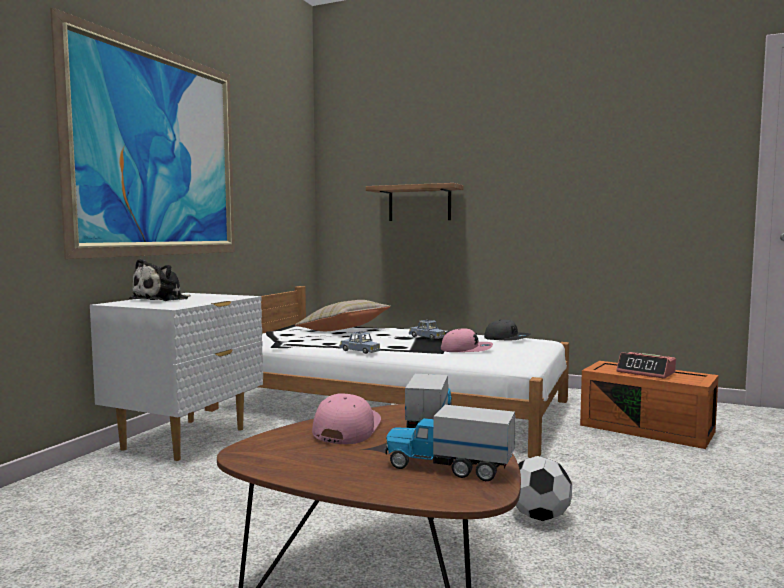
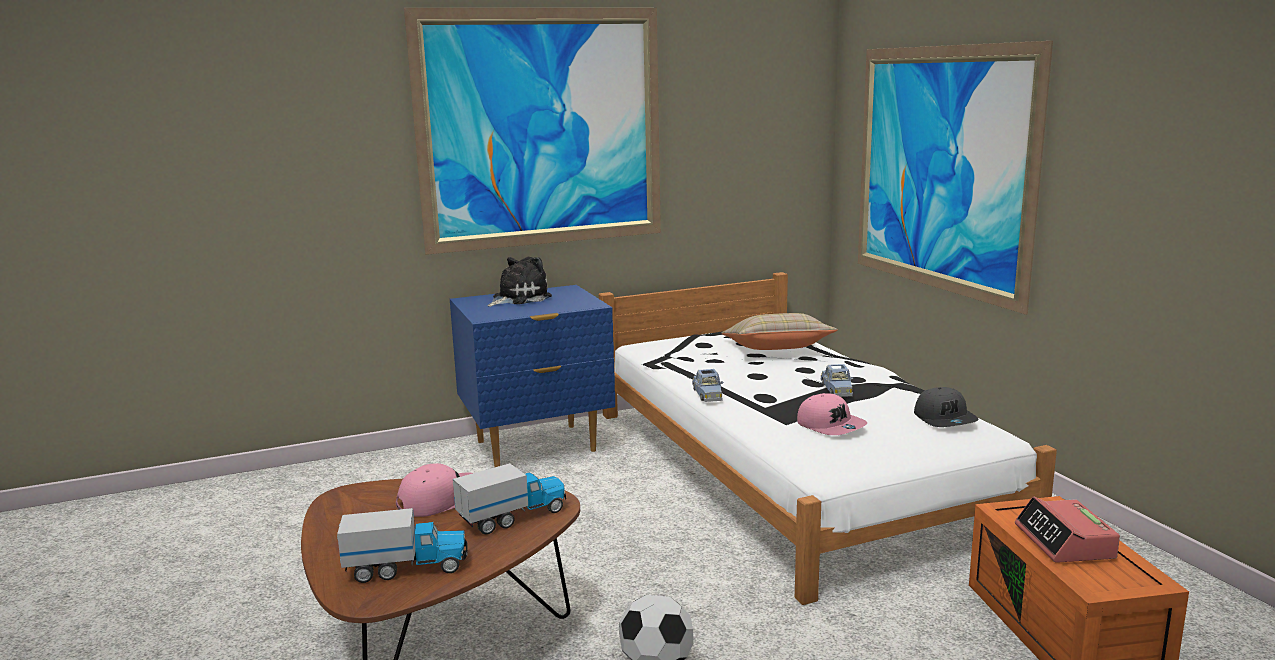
camera: 45 degrees right, 10 degrees up
white nightstand [90,293,263,461] -> blue nightstand [450,285,615,467]
plush toy [129,259,191,301] -> plush toy turned 150 degrees clockwise [488,257,552,307]
shelf [366,183,464,221] -> picture [858,41,1053,315]
toy truck [385,405,516,481] -> toy truck turned 105 degrees clockwise [337,508,468,583]

